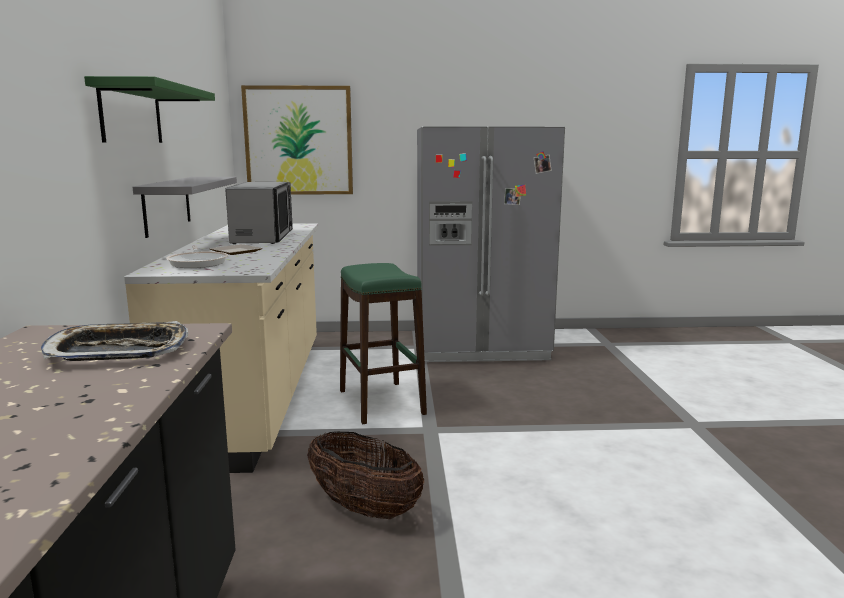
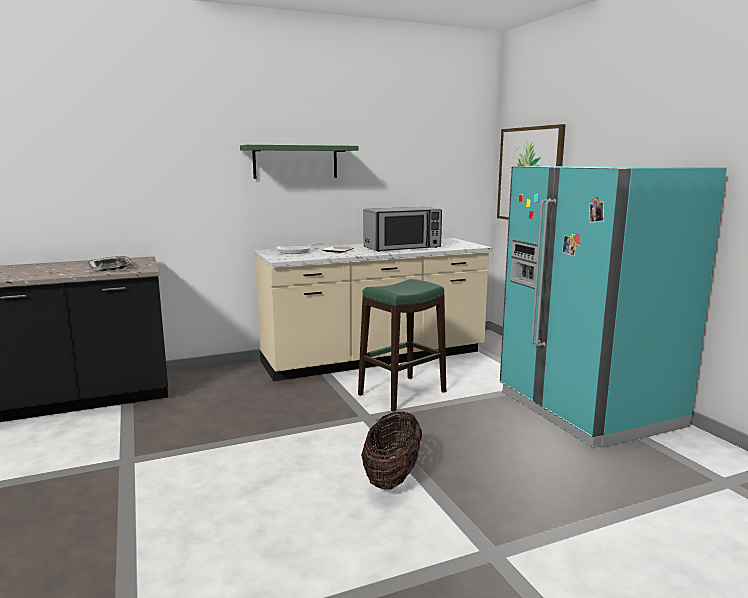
camera: 70 degrees right, 0 degrees up
grey shelf [132,177,237,238] -> none
basket [307,432,424,519] -> basket moved to [361,412,422,489]
grey fridge [417,126,565,362] -> turquoise fridge [500,166,727,448]

